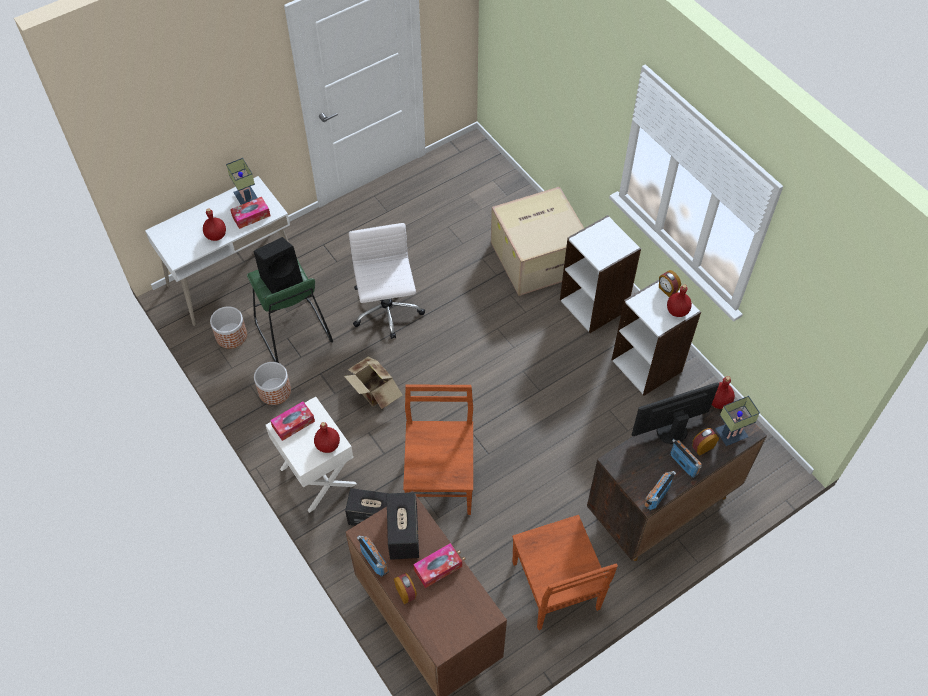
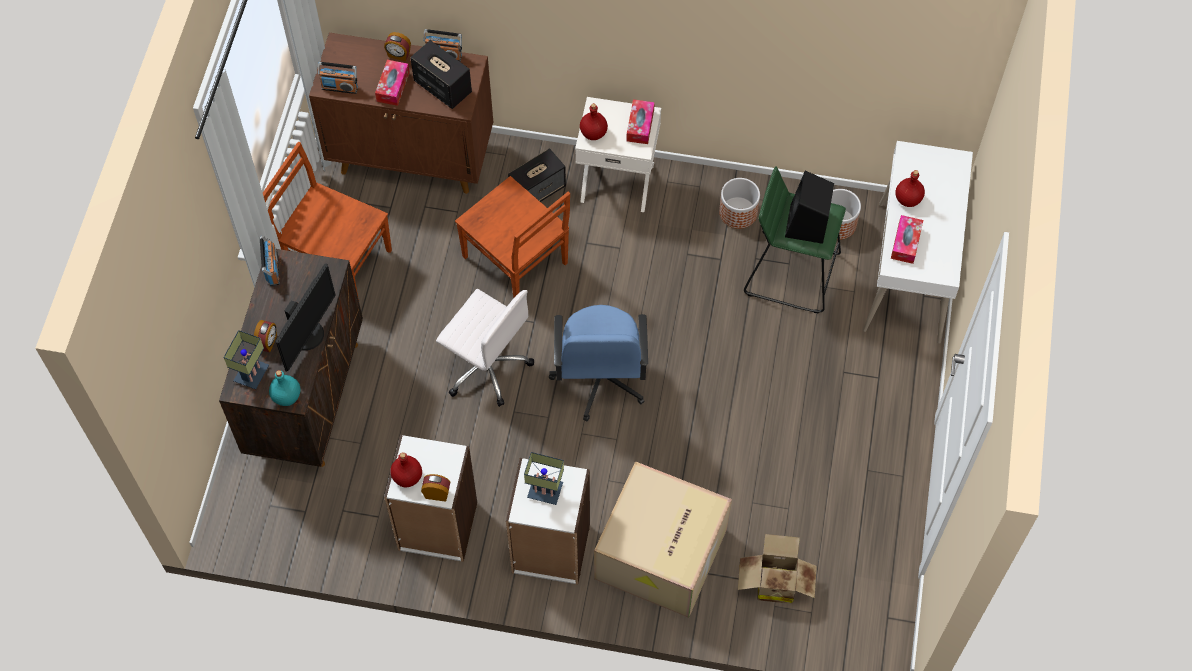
camera: 135 degrees right, 5 degrees up
table lamp [226,158,257,205] -> table lamp moved to [524,452,564,505]
cardboard box [344,356,403,409] -> cardboard box moved to [738,534,817,604]
white office chair [349,223,425,339] -> white office chair moved to [436,289,534,407]
radio [670,439,702,478] -> radio moved to [318,62,358,94]
red bottle [712,376,735,409] -> turquoise bottle [269,370,301,406]
none -> blue office chair [549,305,648,421]

